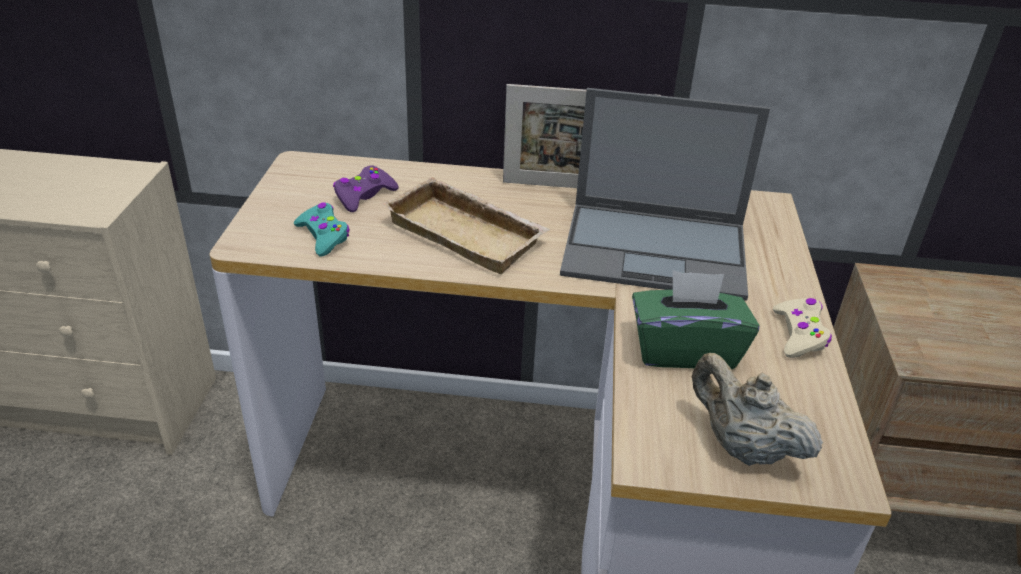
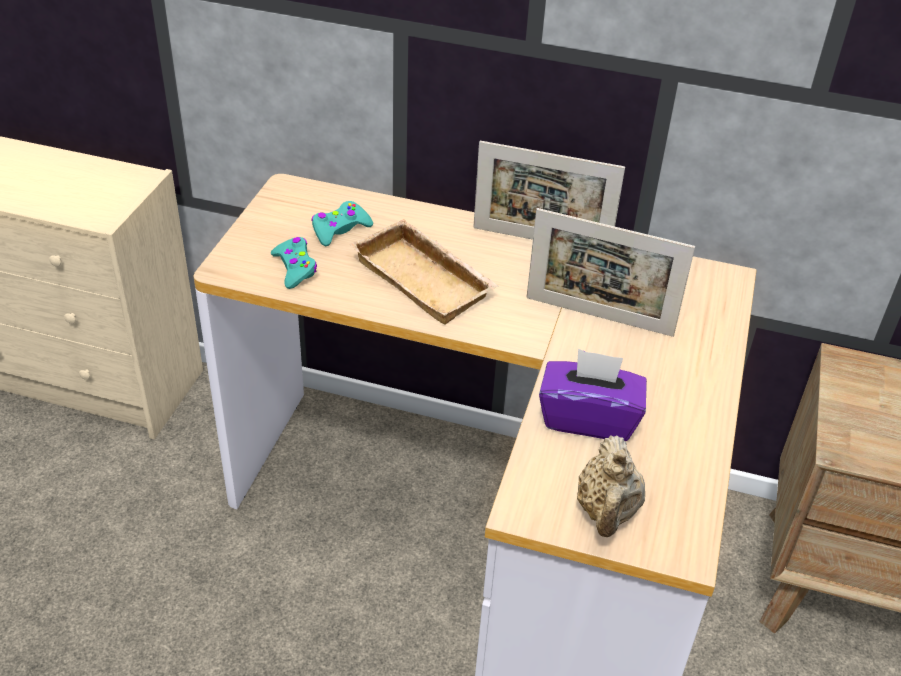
camera: 10 degrees right, 5 degrees up
purple game controller [333,166,399,212] -> turquoise game controller [311,201,373,246]
laptop [560,88,770,301] -> picture frame [526,208,695,337]
green tissue box [632,270,760,369] -> purple tissue box [539,349,647,441]
beige teapot [692,353,823,466] -> beige teapot turned 135 degrees counterclockwise [577,436,645,537]
beige game controller [773,298,832,358] -> none

